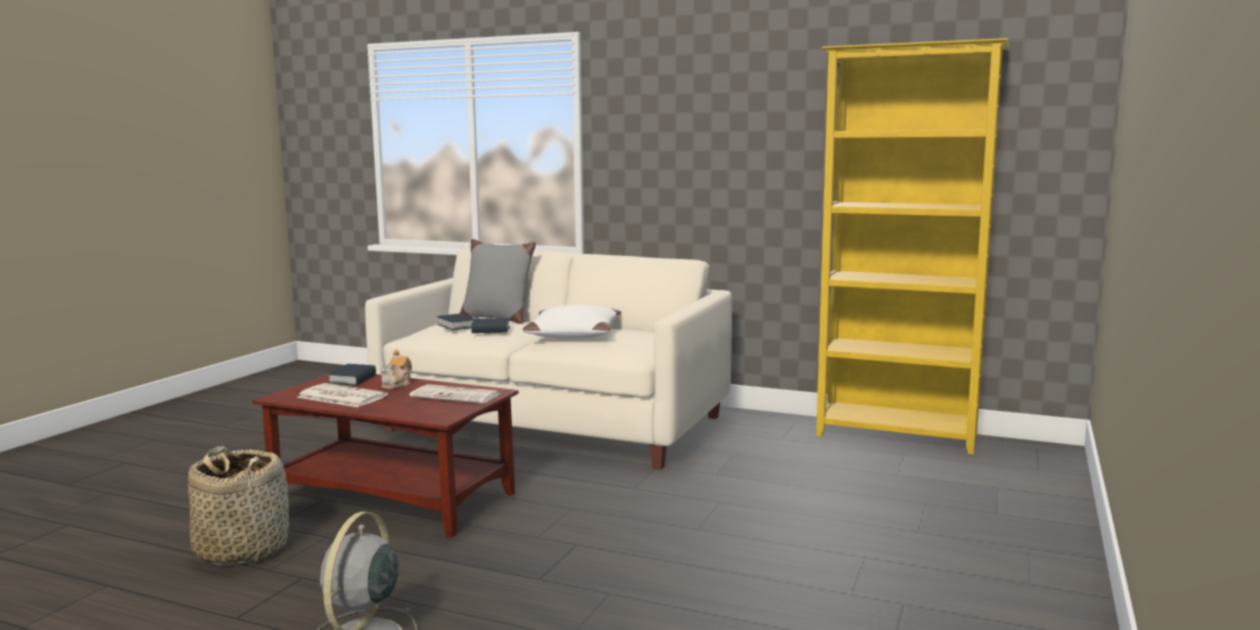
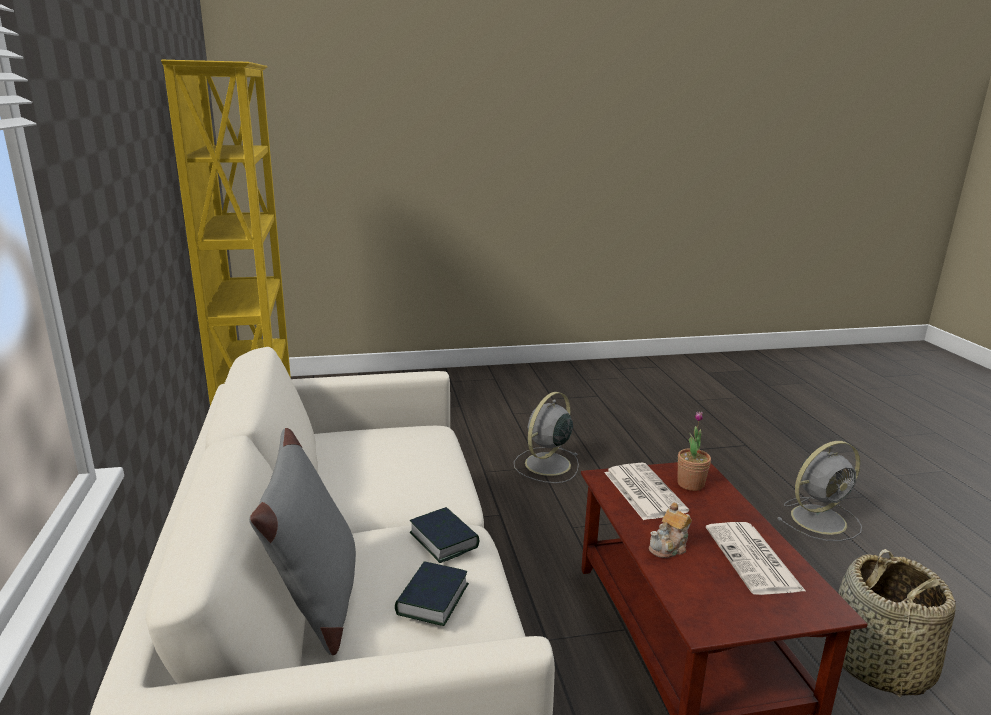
camera: 125 degrees left, 10 degrees up
book [328,364,376,386] -> none
teapot [380,350,412,389] -> teapot turned 150 degrees clockwise [649,502,692,558]
white pillow [523,305,621,339] -> none
none -> grey fan [514,392,579,483]
none -> potted plant [677,411,711,491]

